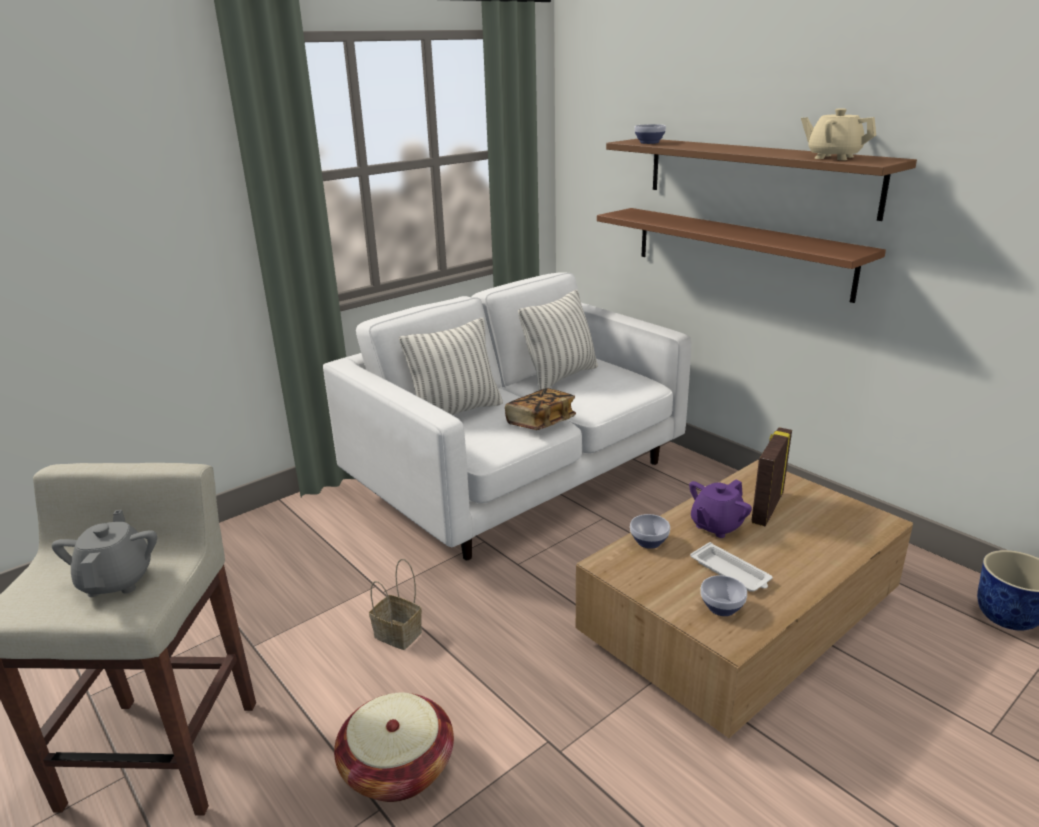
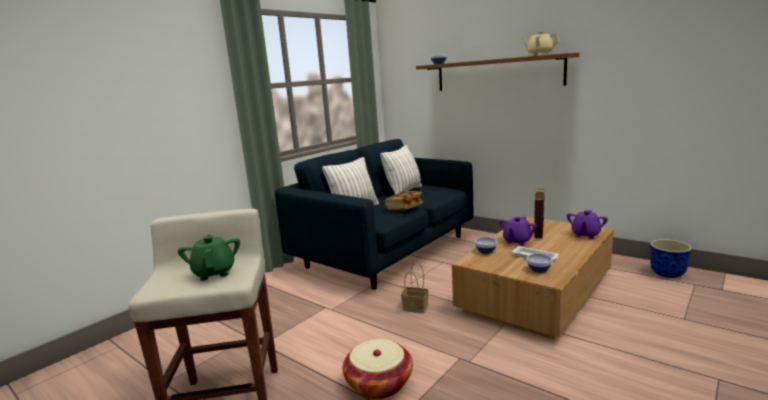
camera: 10 degrees left, 10 degrees down
grey teapot [52,510,157,597] -> green teapot [178,235,240,281]
white sofa [323,272,691,560] -> blue sofa [274,139,474,289]
basket [369,559,422,650] -> basket moved to [401,262,429,313]
brown shelf [597,208,886,303] -> none
none -> purple teapot [567,210,608,239]

